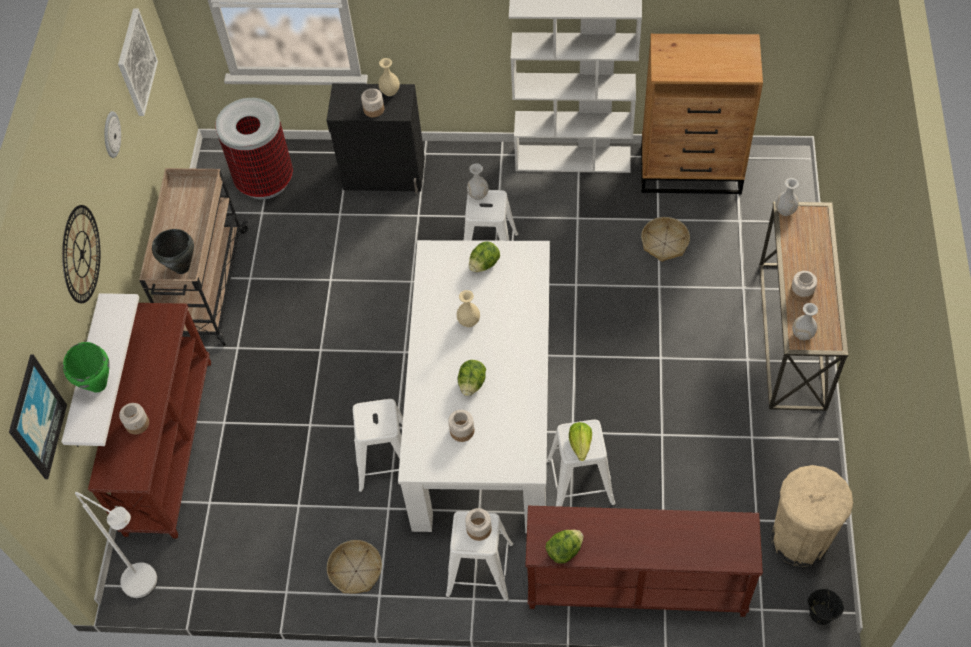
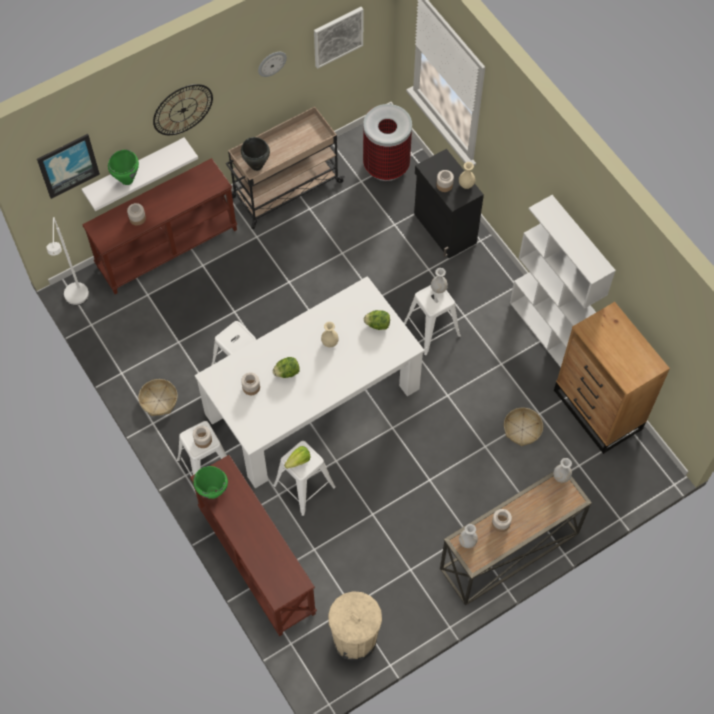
camera: 50 degrees right, 5 degrees up
lettuce [545,530,583,564] -> green cooking pot [193,466,228,499]
black bucket [808,589,844,625] -> none

